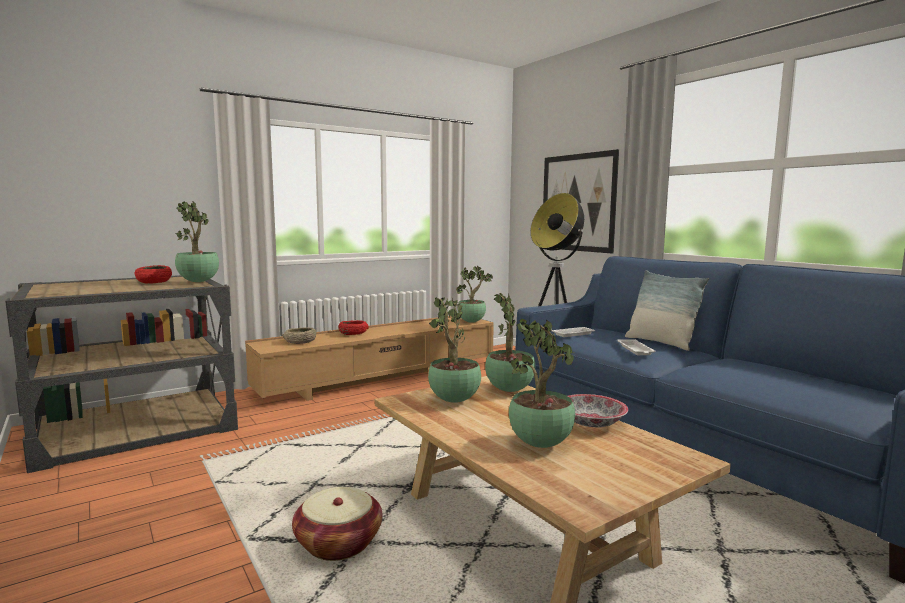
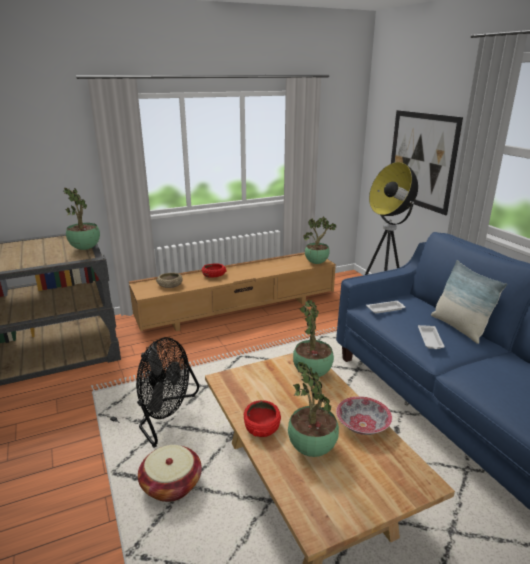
camera: 10 degrees right, 15 degrees up
red bowl [134,265,172,284] -> red bowl moved to [244,400,281,437]
potted plant [428,298,481,403] -> none
none -> black fan [110,337,199,448]

